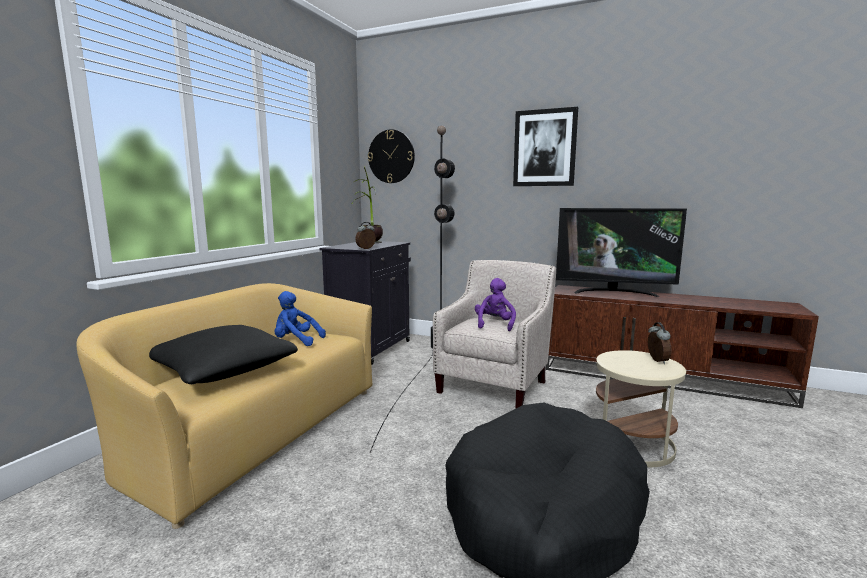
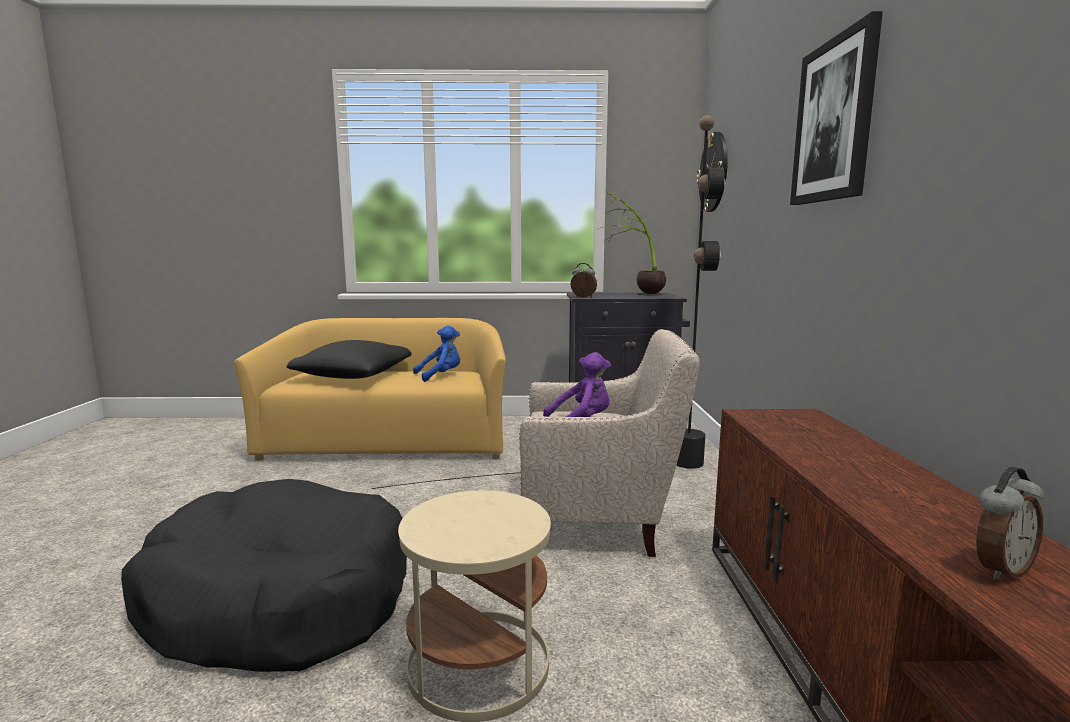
camera: 65 degrees right, 0 degrees up
blue plush toy [275,291,326,346] -> blue plush toy turned 75 degrees clockwise [413,325,460,382]
television [556,208,687,297] -> none
alarm clock [648,322,672,364] -> alarm clock moved to [976,467,1045,580]

